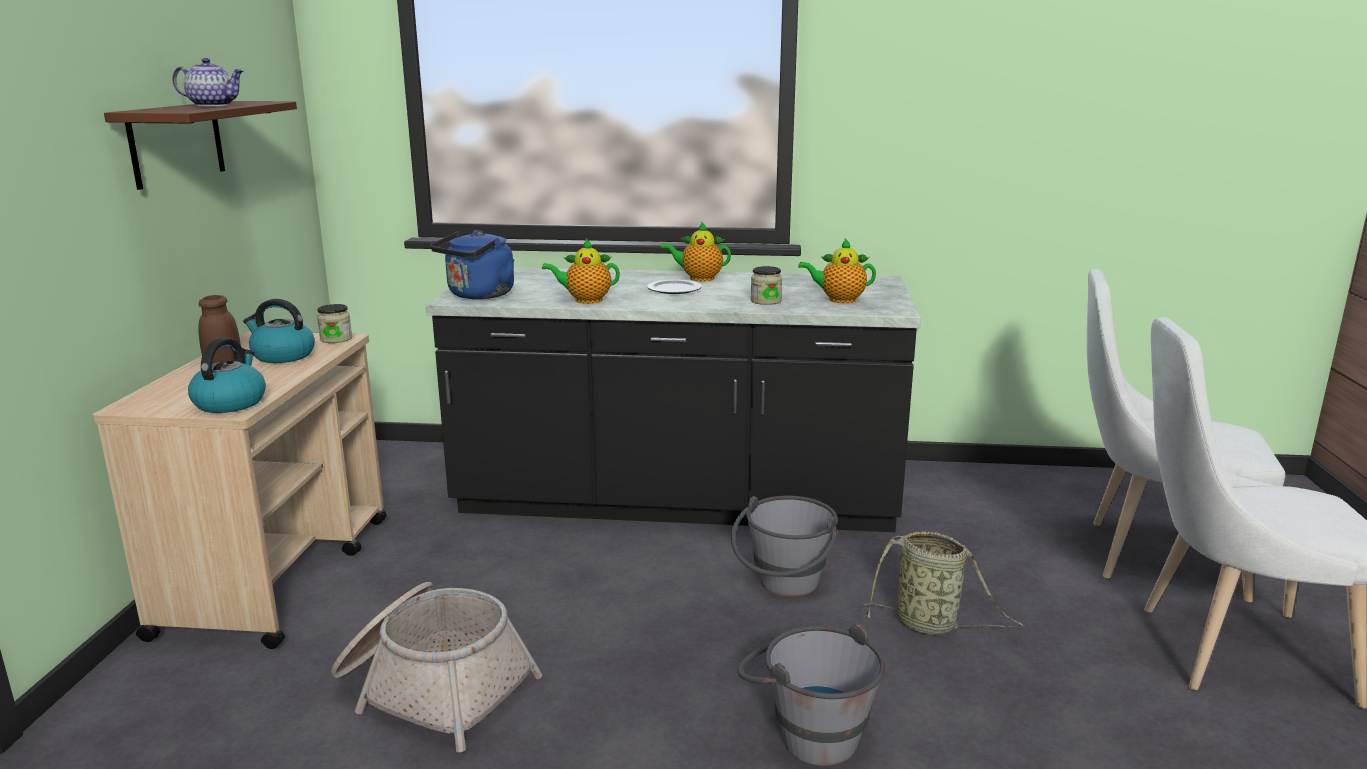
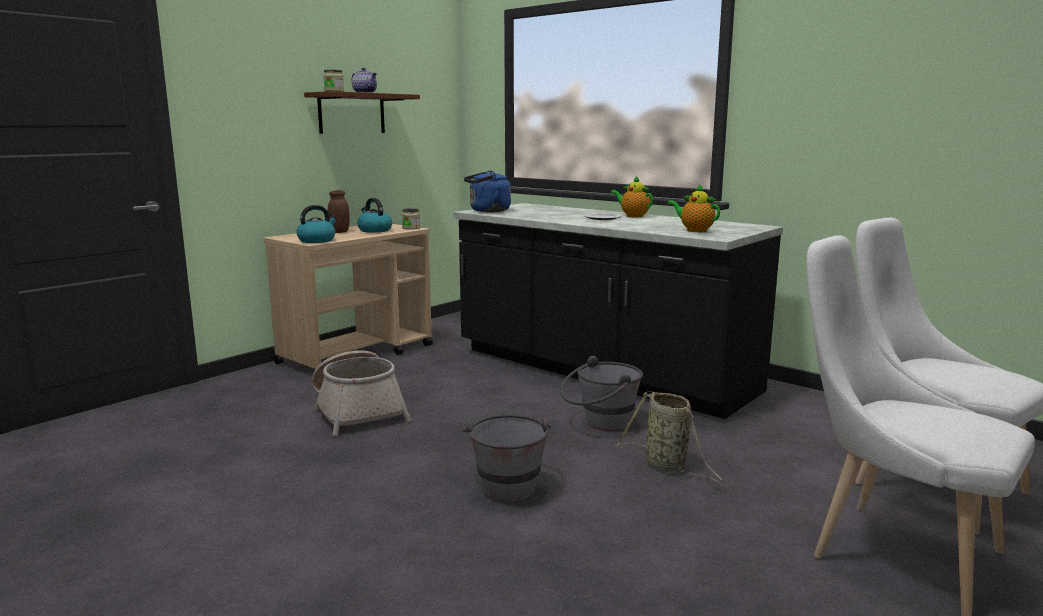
camera: 35 degrees right, 5 degrees down
teapot [542,238,620,304] -> none
jar [751,266,782,305] -> jar moved to [324,70,344,92]

